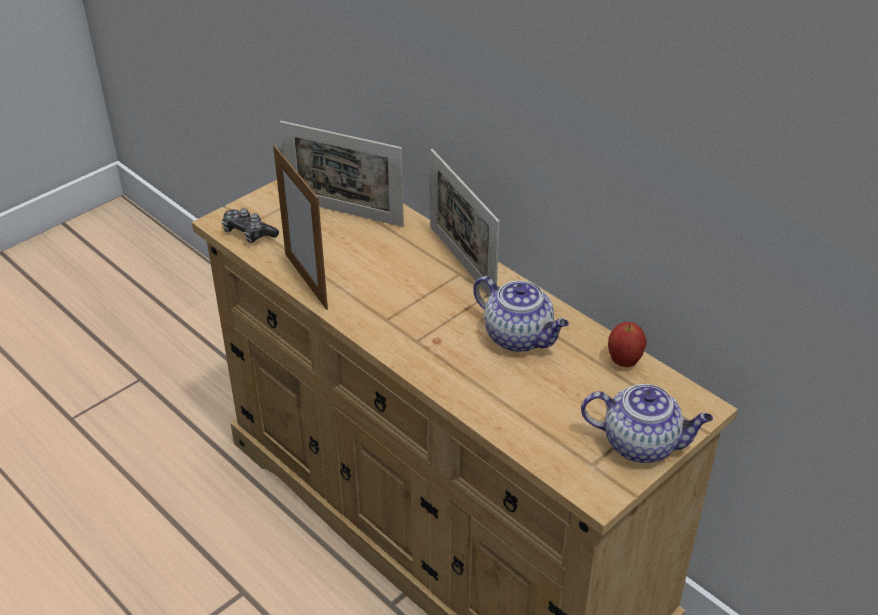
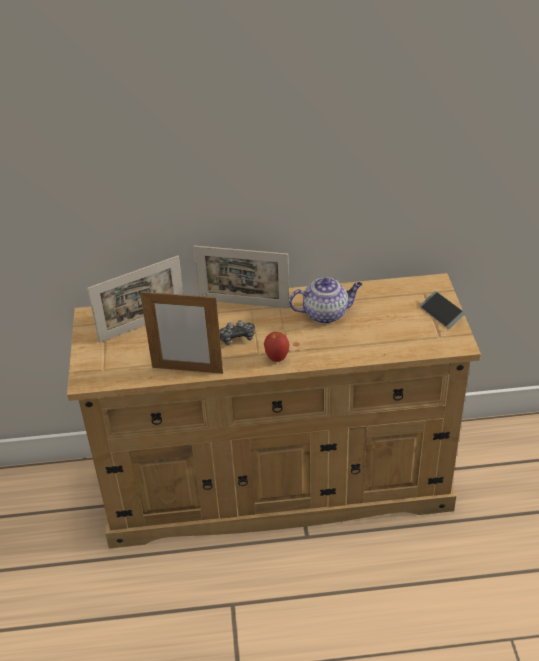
camera: 50 degrees left, 0 degrees up
game controller [222,208,279,243] -> game controller moved to [219,320,255,345]
teapot [581,384,713,463] -> phone [419,291,465,329]
apple [608,322,647,367] -> apple moved to [264,332,289,362]

